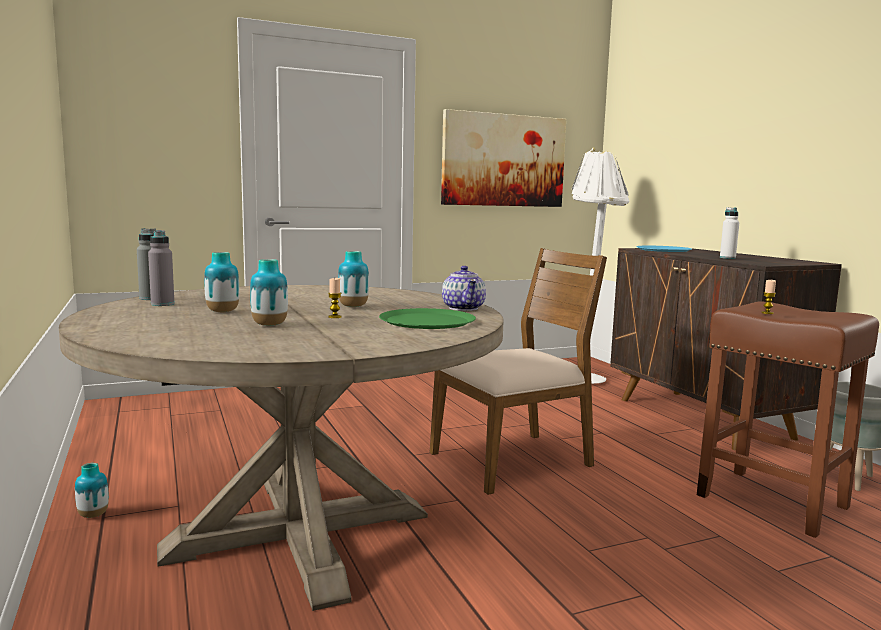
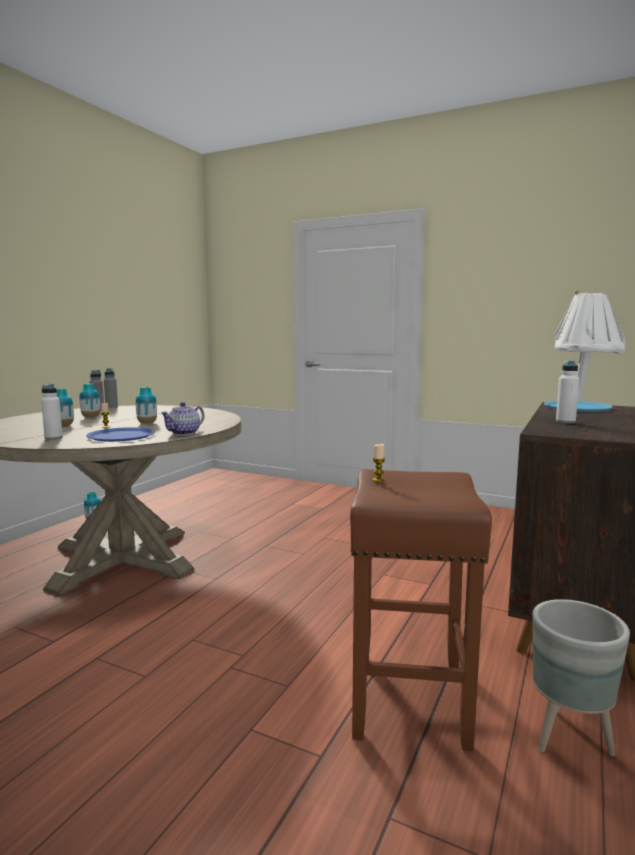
camera: 50 degrees right, 0 degrees up
green plate [379,308,476,329] -> blue plate [86,427,155,442]
brown chair [430,248,607,495] -> none
picture [441,109,566,207] -> none
none -> white bottle [41,383,63,440]

